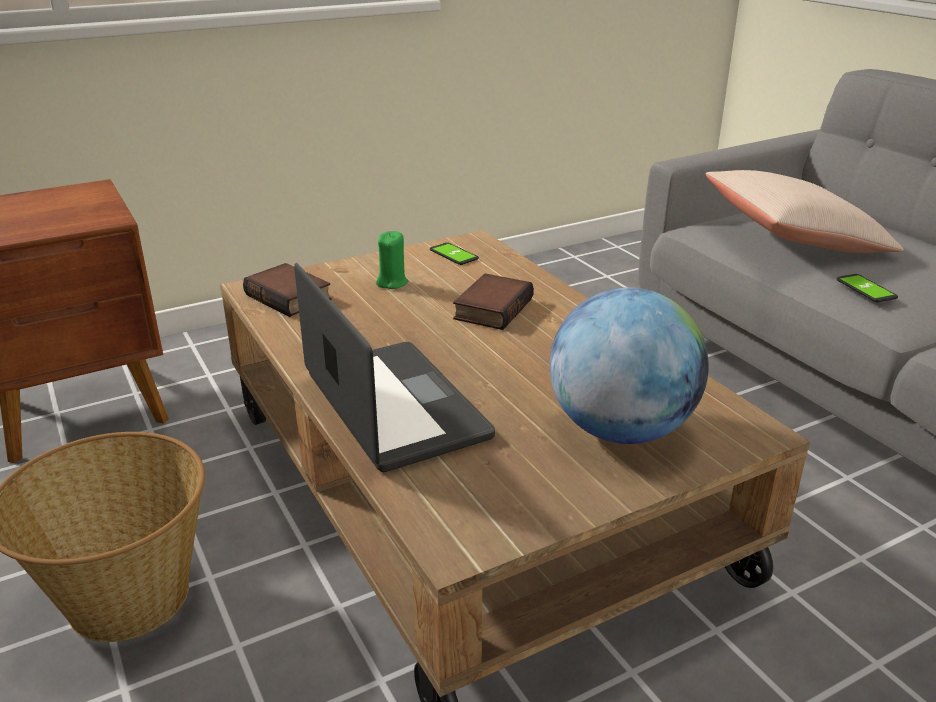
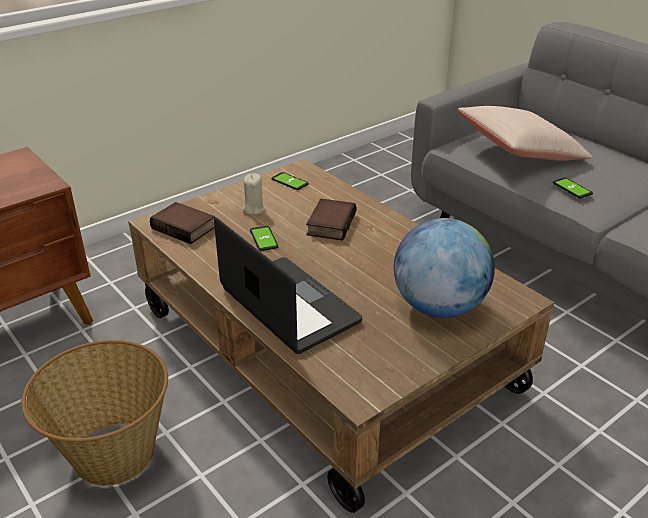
camera: 10 degrees left, 5 degrees up
green candle [376,231,408,289] -> beige candle [243,173,265,215]
none -> phone [250,226,279,251]

